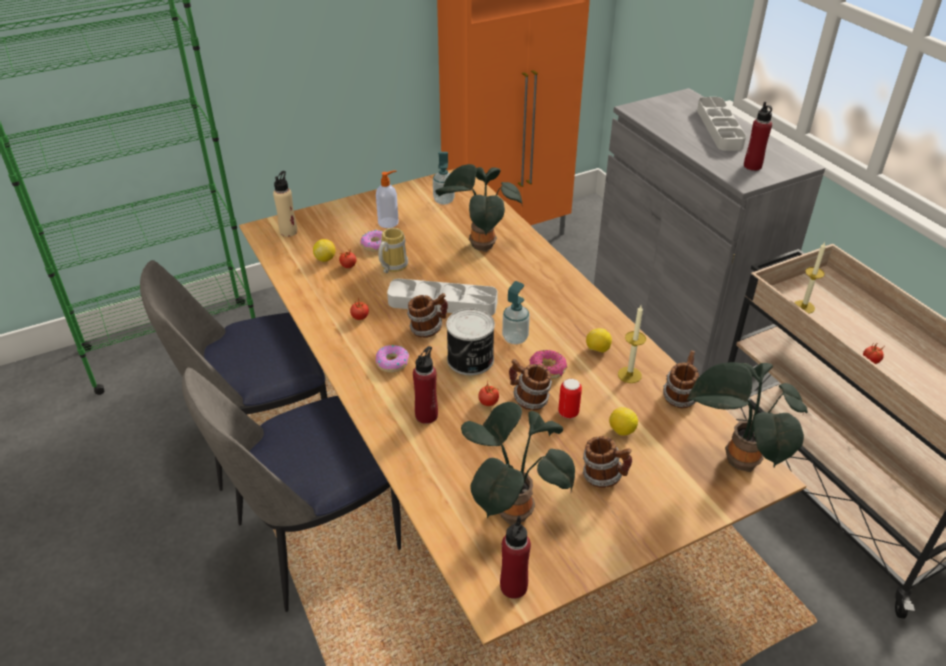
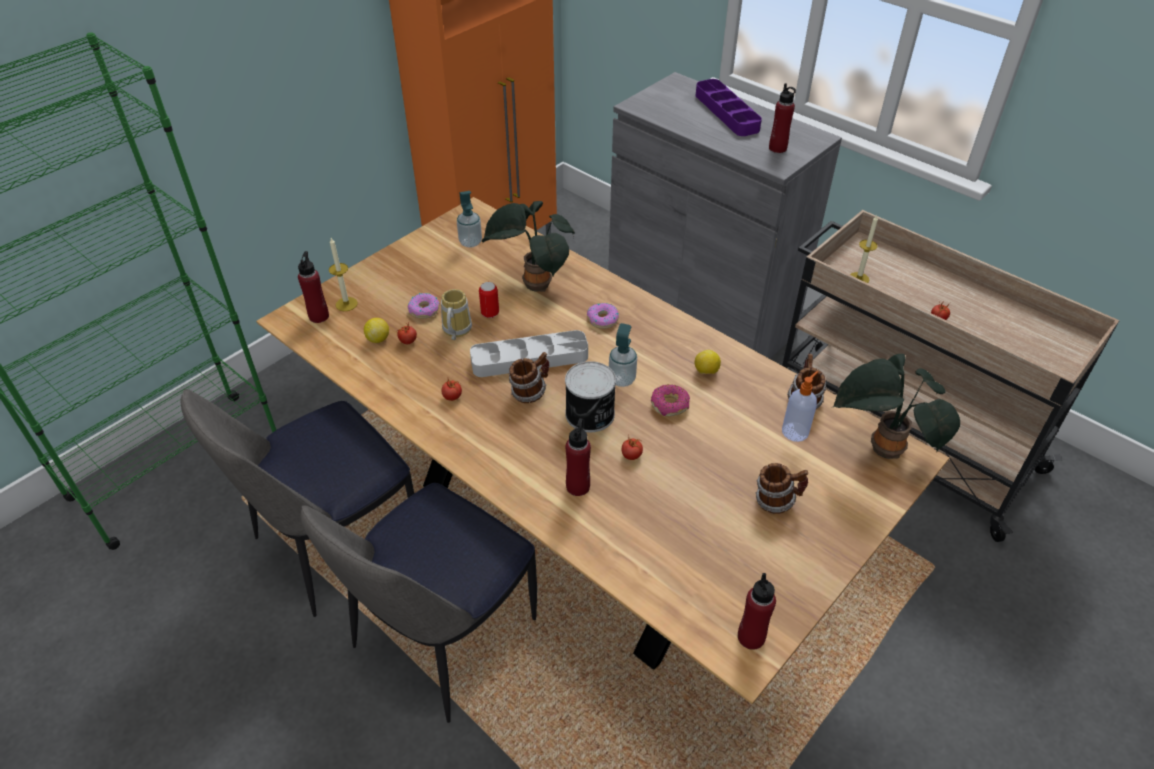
camera: 20 degrees left, 5 degrees up
beige bottle [273,171,297,237] -> red bottle [298,251,329,323]
soap dispenser [376,170,399,228] -> soap dispenser moved to [782,371,818,442]
donut [376,345,409,373] -> donut moved to [587,303,619,329]
potted plant [461,402,575,525] -> none
mug [509,359,552,410] -> none
can [558,379,582,419] -> can moved to [479,282,499,318]
lemon [609,407,638,435] -> none
candle [618,305,646,383] -> candle moved to [329,238,358,311]
grey tray [697,97,746,151] -> purple tray [696,79,762,136]

